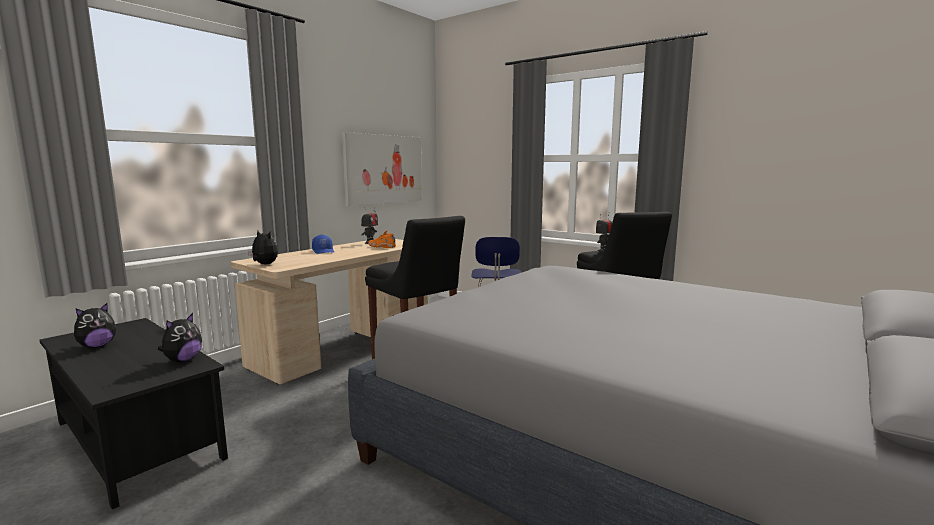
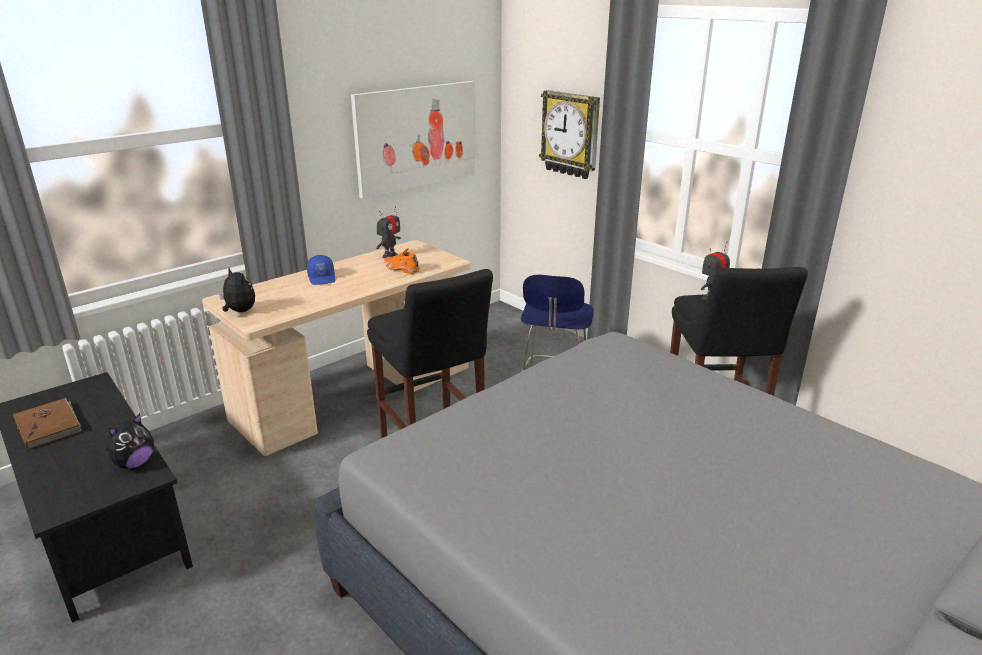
camera: 10 degrees right, 15 degrees up
plush toy [74,303,116,348] -> brown book [13,398,81,450]
none -> wall clock [539,90,600,179]

